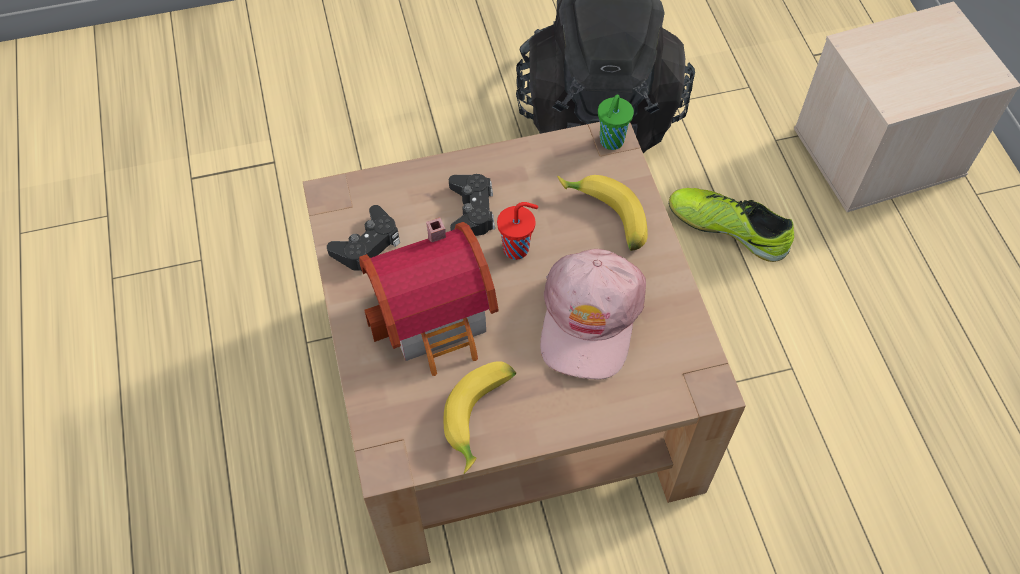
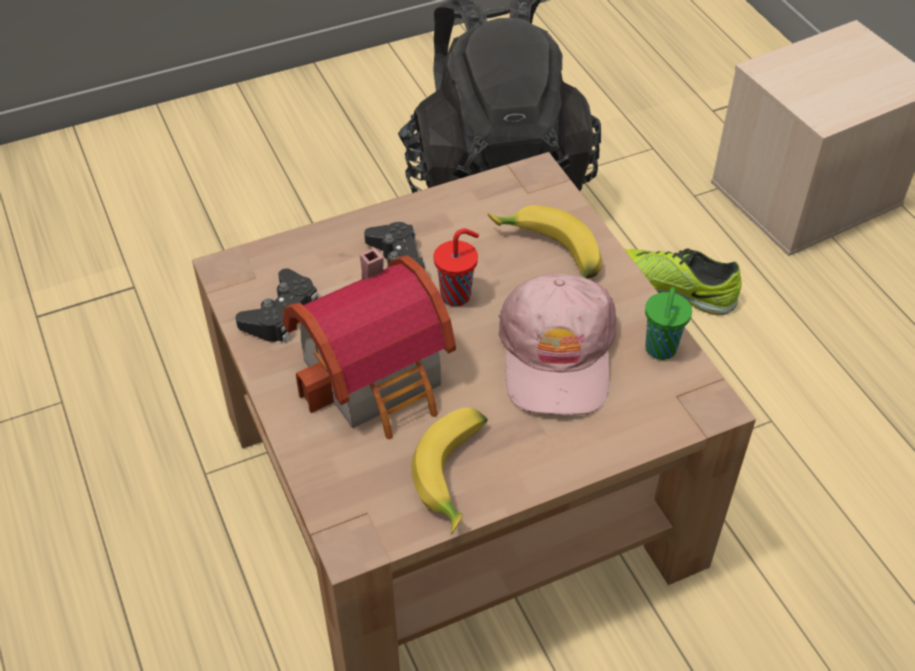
camera: 10 degrees left, 10 degrees down
green cup [598,94,634,150] -> green cup moved to [645,287,692,360]

